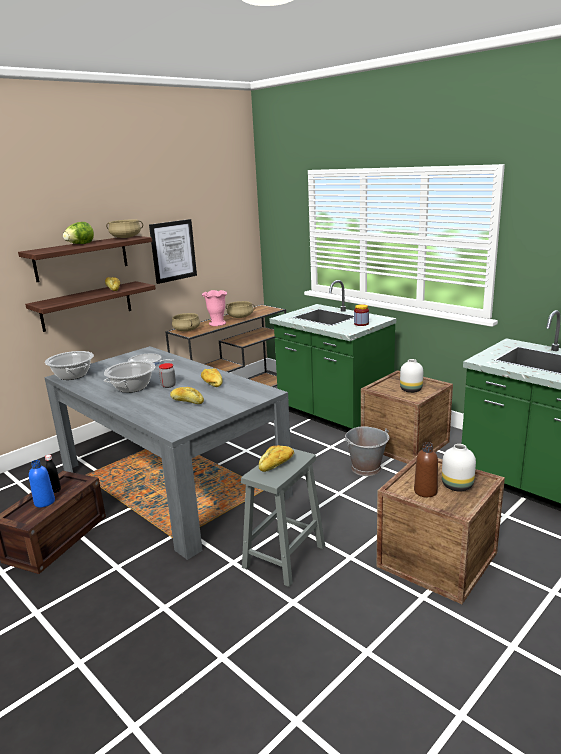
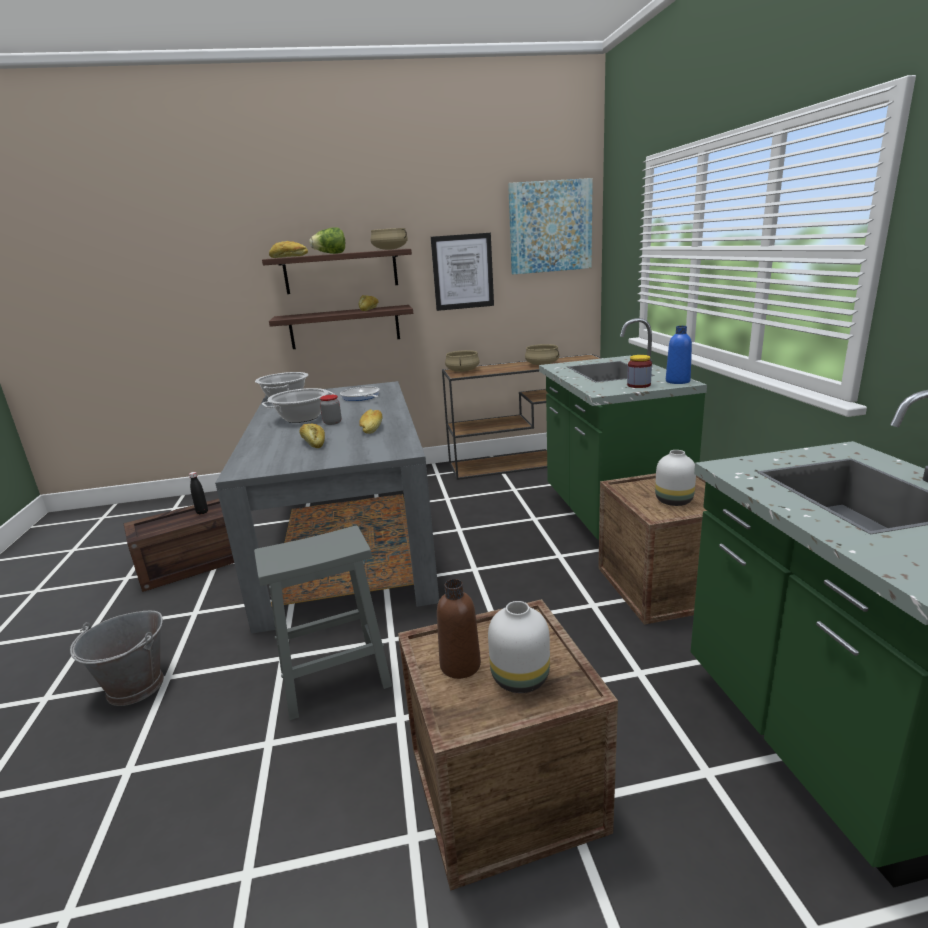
camera: 35 degrees right, 0 degrees up
blue bottle [29,460,55,508] -> blue bottle moved to [666,326,692,384]
pink vase [202,290,227,326] -> none
bread [259,445,294,472] -> bread moved to [269,241,308,258]
grey bucket [345,427,390,476] -> grey bucket moved to [70,611,164,706]
none -> picture [508,178,593,274]

